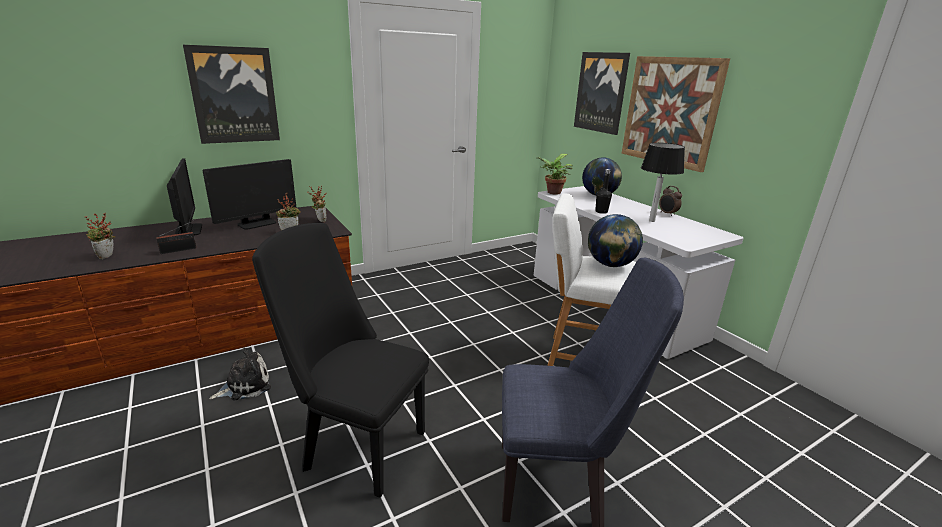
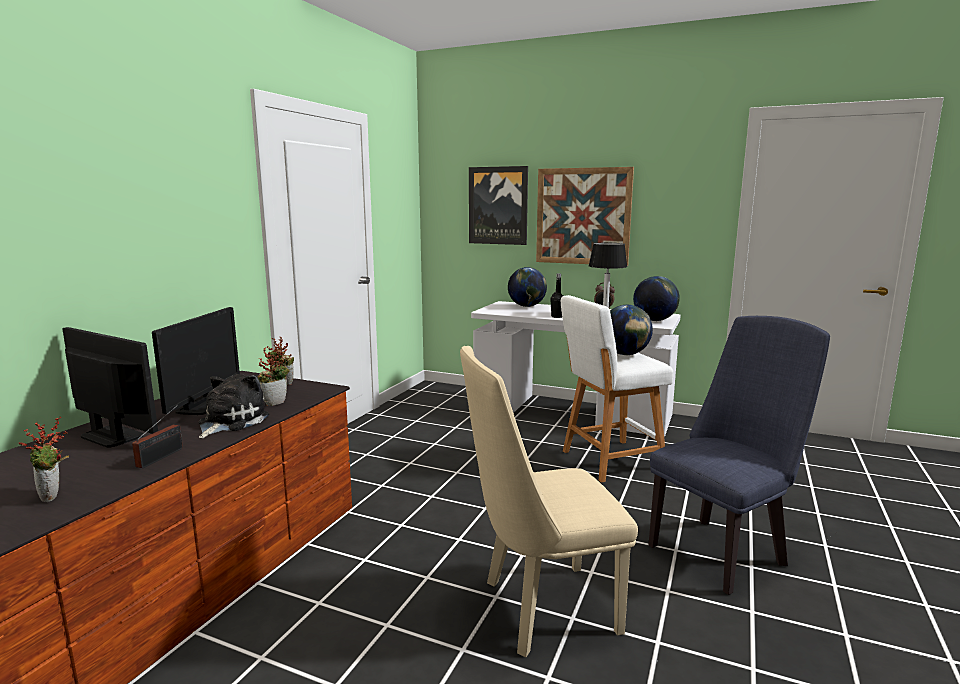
camera: 35 degrees left, 10 degrees down
picture [183,45,280,144] -> none
plush toy [209,348,271,400] -> plush toy moved to [198,374,269,438]
black chair [252,223,429,498] -> beige chair [460,346,638,657]
potted plant [538,154,573,195] -> none
none -> globe [633,276,680,321]

